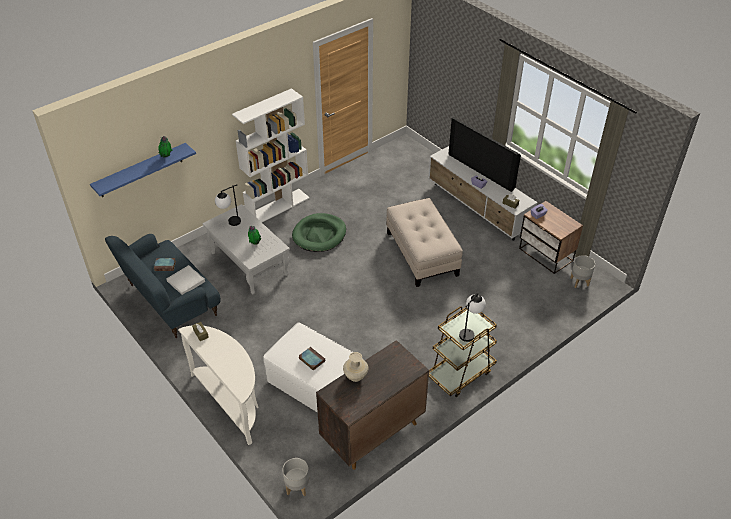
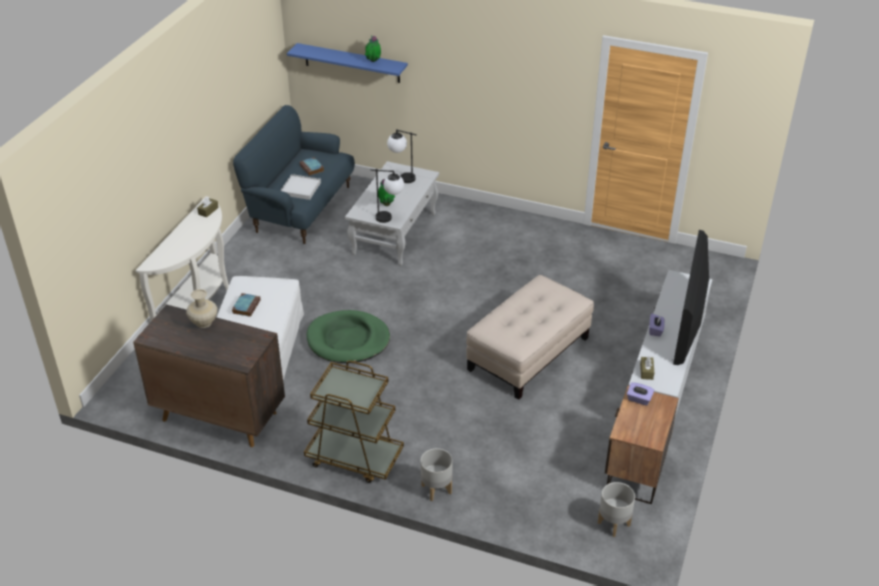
camera: 60 degrees right, 5 degrees down
white bookcase [232,88,310,222] -> none
grey planter [283,458,309,496] -> grey planter moved to [420,448,453,501]
green dog bed [292,213,346,252] -> green dog bed moved to [307,310,390,363]
table lamp [459,293,486,342] -> table lamp moved to [371,169,404,223]

